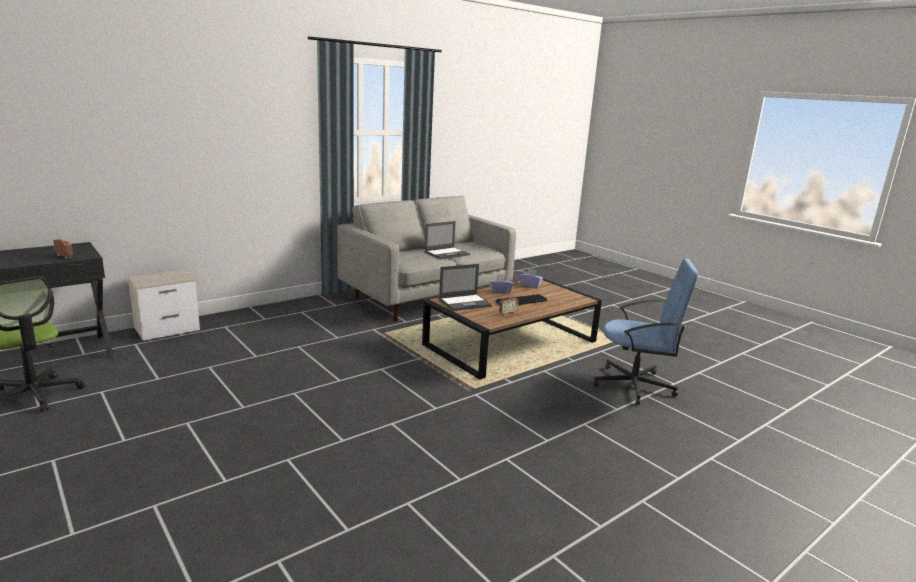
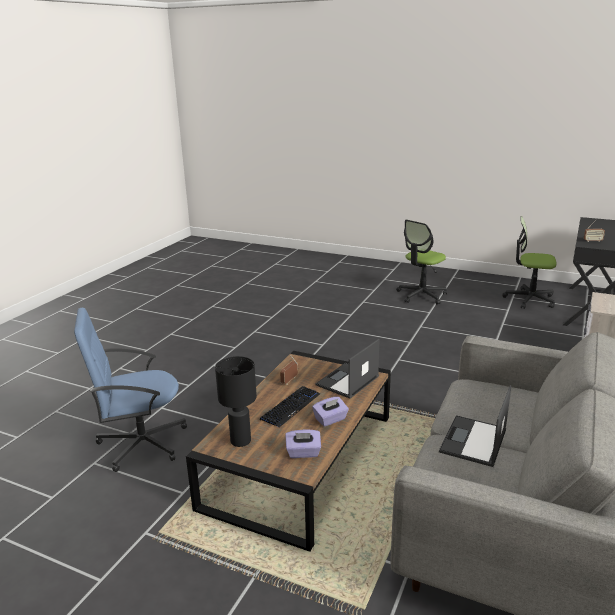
camera: 155 degrees right, 5 degrees up
none -> black table lamp [215,356,257,447]
none -> office chair [396,220,447,304]

